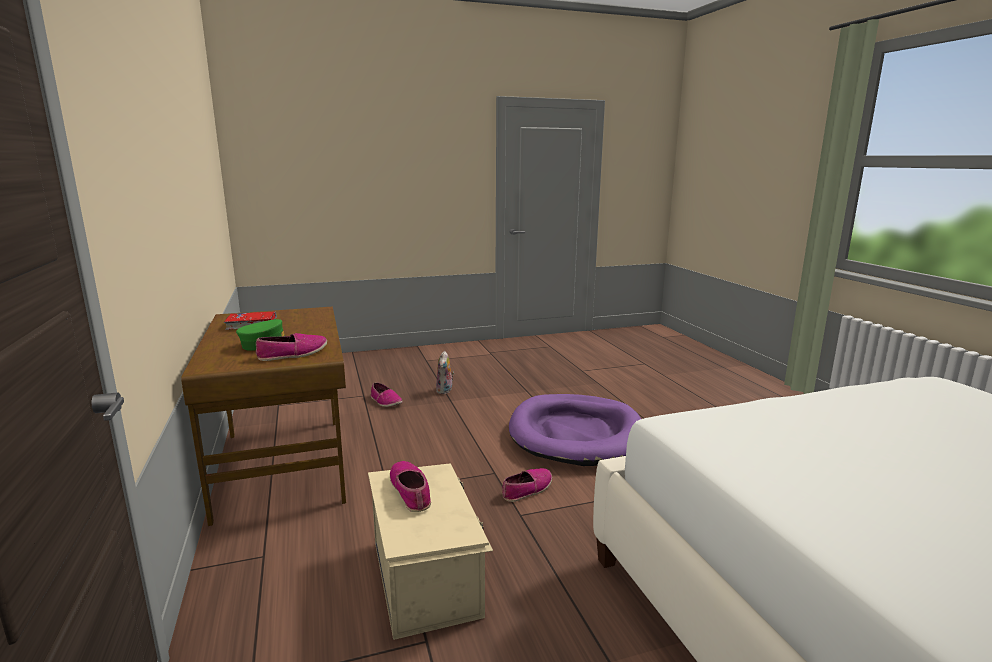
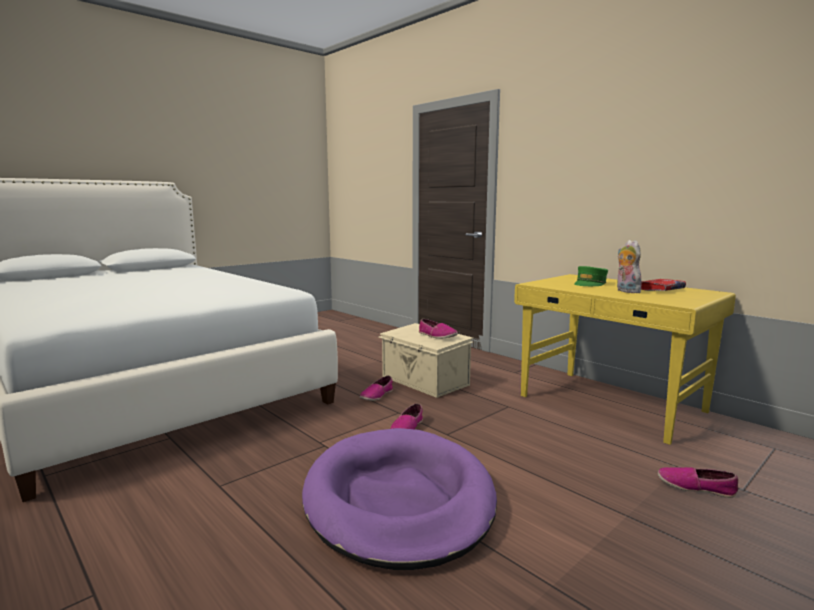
camera: 155 degrees right, 5 degrees down
brown desk [181,306,346,526] -> yellow desk [514,274,736,445]
shoe [256,333,327,361] -> shoe moved to [360,376,393,401]
plush toy [436,351,454,394] -> plush toy moved to [617,240,642,293]

